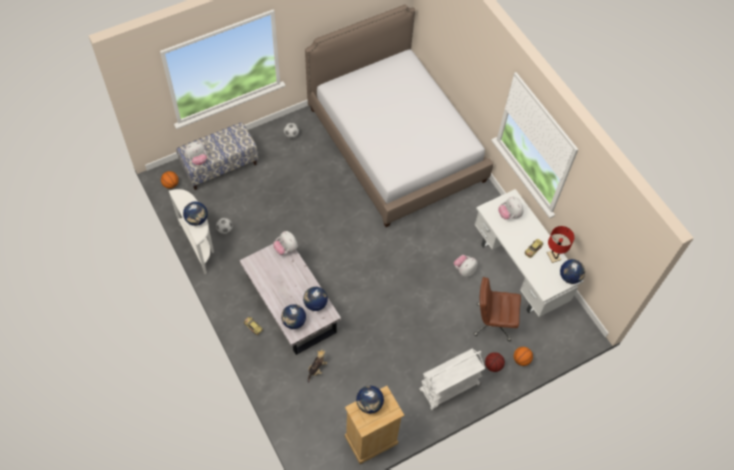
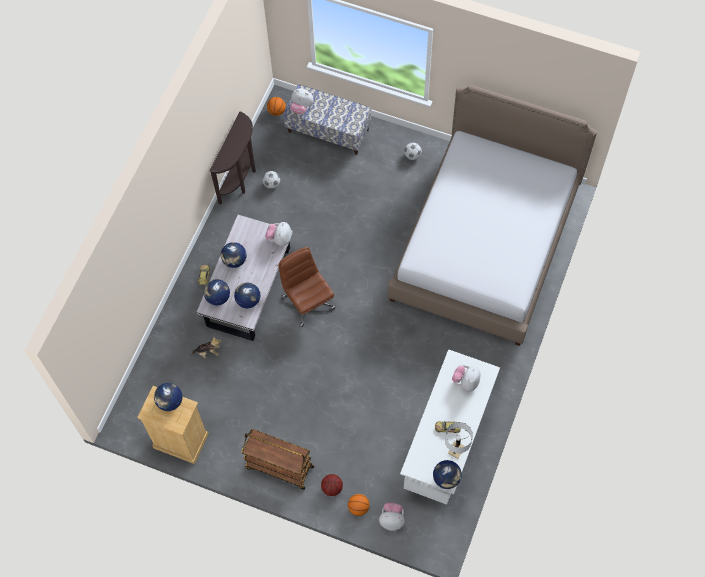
camera: 55 degrees right, 5 degrees up
white console table [169,189,214,274] -> brown console table [210,111,256,204]
globe [183,202,208,226] -> globe moved to [221,242,247,268]
white cart [419,349,485,410] -> brown cart [241,429,314,490]
plush toy [454,255,478,277] -> plush toy moved to [379,503,405,531]
brown office chair [474,277,521,341] -> brown office chair moved to [278,247,335,327]
red table lamp [547,226,574,263] -> white table lamp [445,422,473,459]

